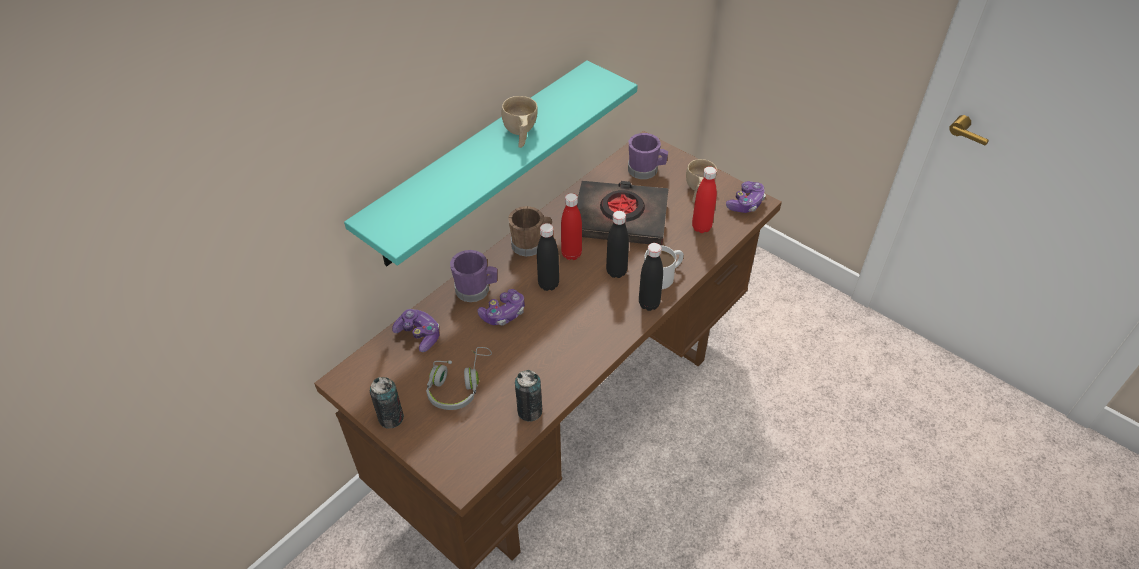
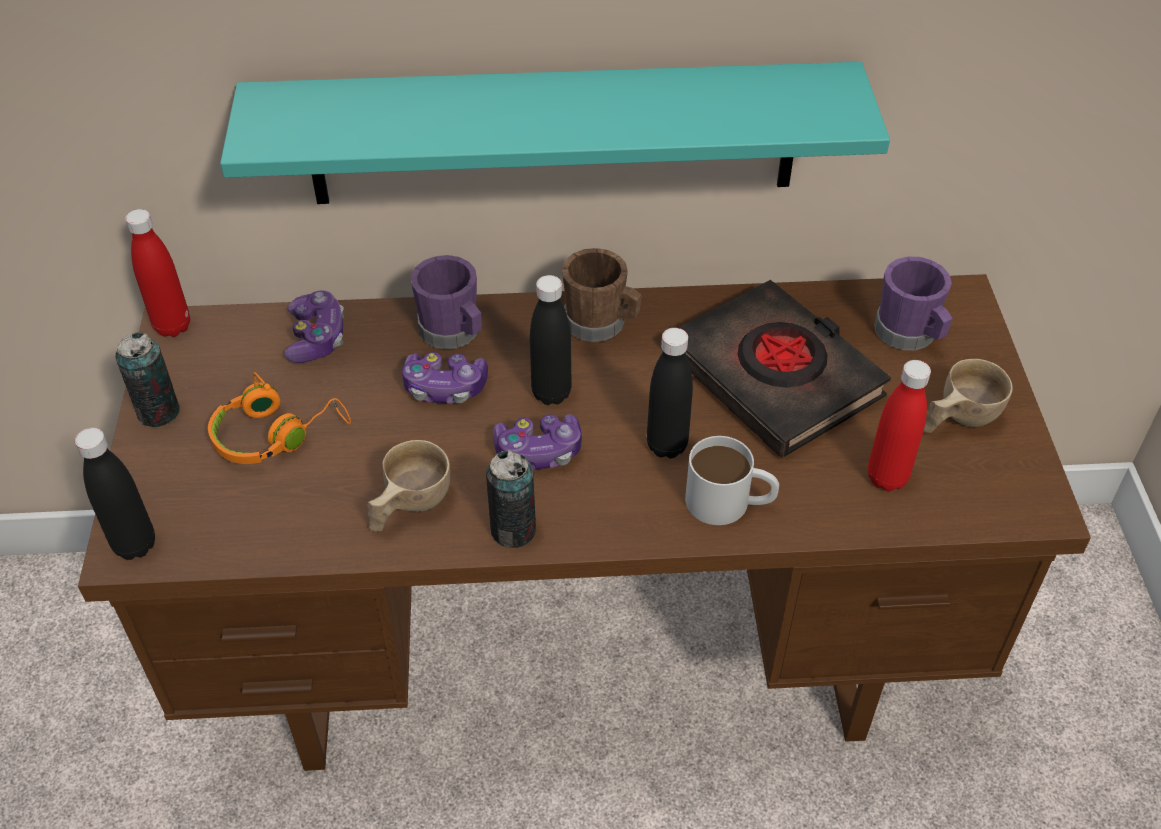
camera: 45 degrees right, 0 degrees up
grey headphones [426,347,492,410] -> orange headphones [208,372,351,464]
beige cup [502,96,538,148] -> beige cup moved to [368,440,450,532]
can [515,370,543,422] -> can moved to [486,450,536,548]
red bottle [561,193,582,260] -> red bottle moved to [125,209,190,337]
black bottle [639,243,663,311] -> black bottle moved to [75,428,155,560]
game controller [726,181,766,213] -> game controller moved to [493,414,582,470]

